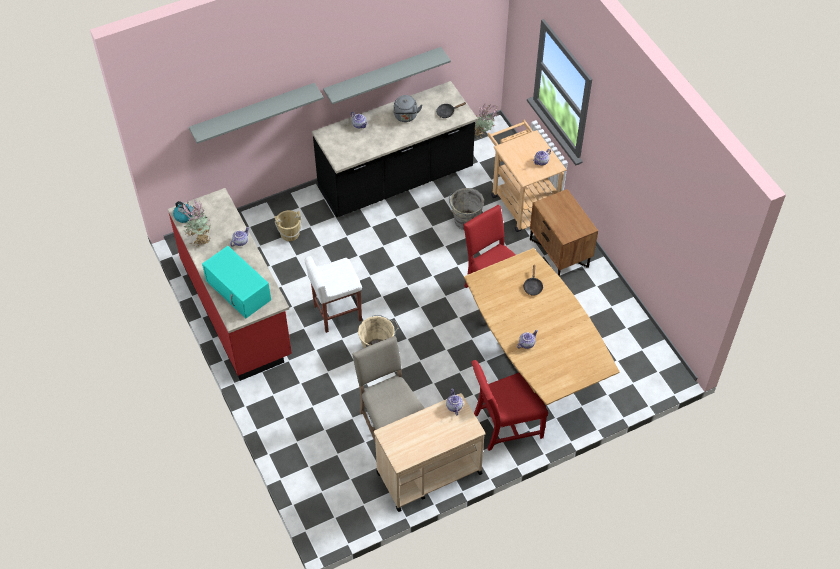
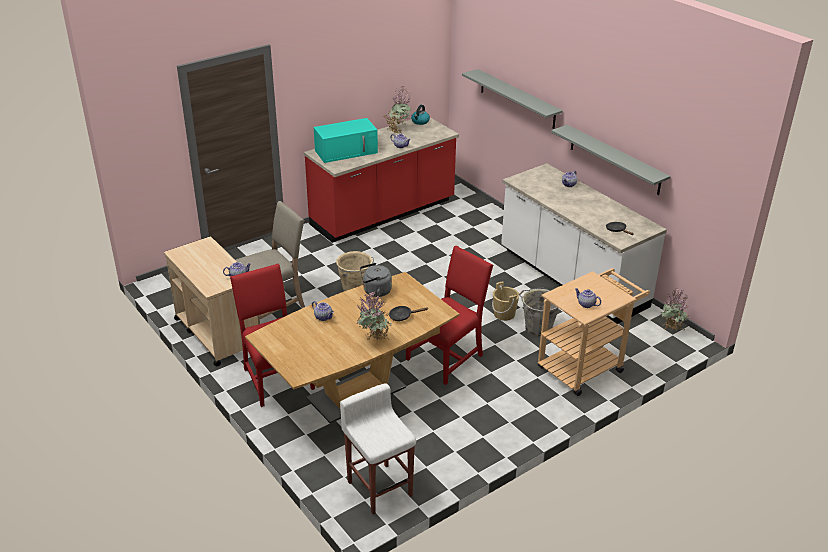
camera: 80 degrees right, 20 degrees down
turquoise microwave [202,246,271,319] -> turquoise microwave turned 150 degrees counterclockwise [314,118,378,163]
beige bucket [275,210,302,241] -> beige bucket moved to [492,282,519,321]
white stool [304,256,362,333] -> white stool moved to [340,383,416,514]
black counter [312,81,478,218] -> white counter [501,163,667,324]
grey kettle [394,95,423,122] -> grey kettle moved to [360,263,392,297]
brown nightstand [530,189,598,277] -> none
none -> potted plant [356,291,392,344]

